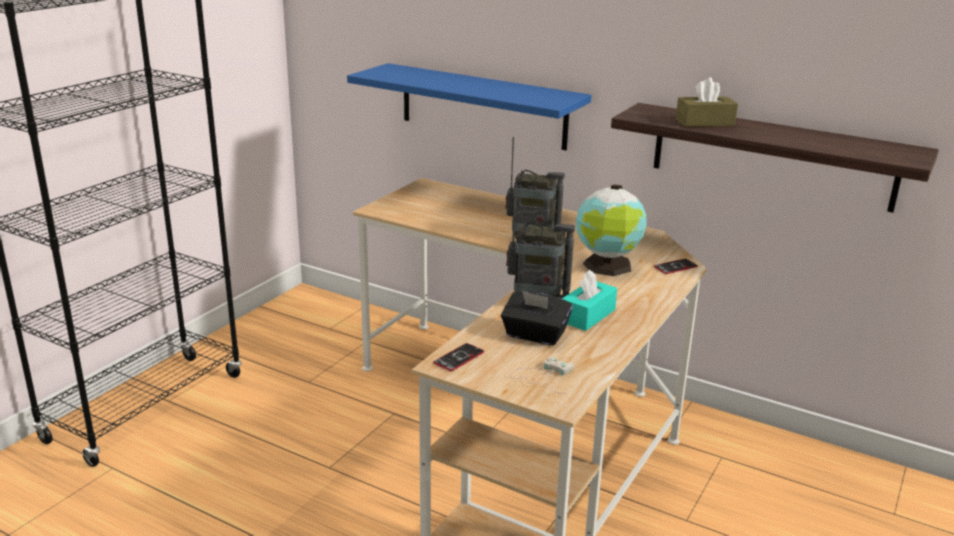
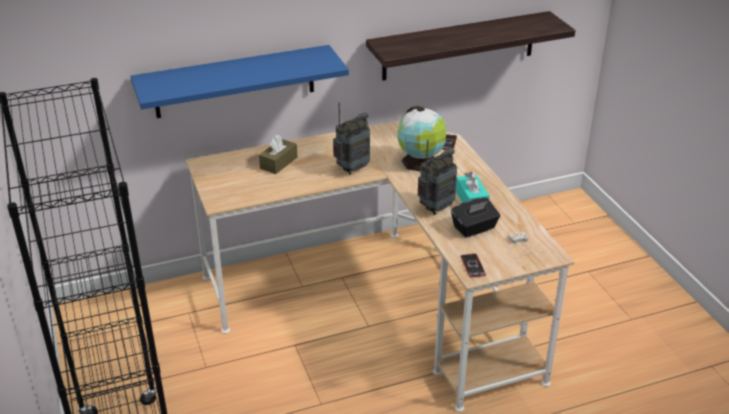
camera: 50 degrees left, 10 degrees up
brown tissue box [676,78,738,127] -> brown tissue box moved to [259,135,297,174]

